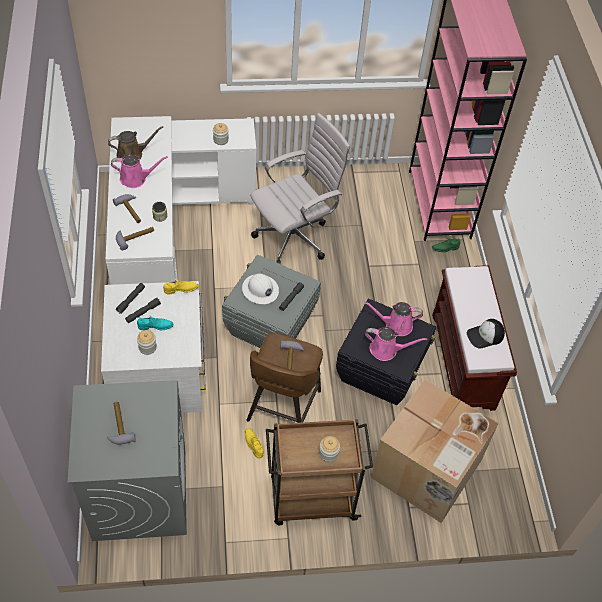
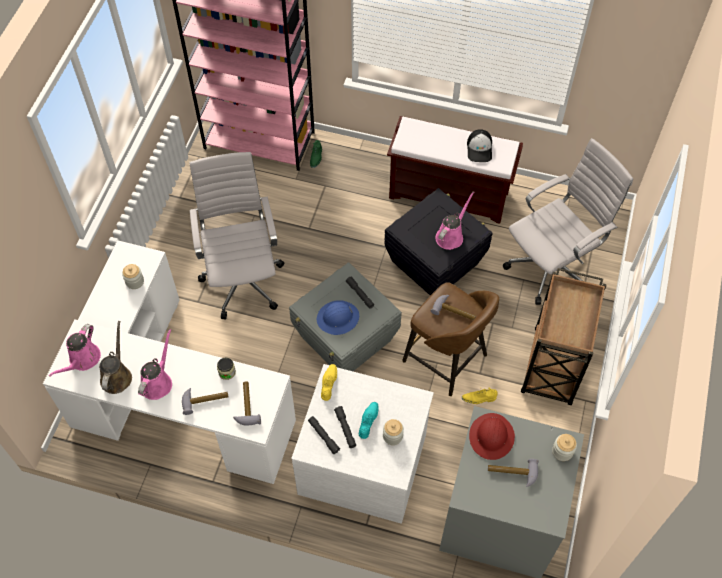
camera: 65 degrees left, 5 degrees up
white hard hat [242,274,279,304] -> blue hard hat [317,300,359,335]
jar [319,436,340,462] -> jar moved to [552,434,577,461]
pink watering can [364,302,423,336] -> pink watering can moved to [49,324,101,377]
cardboard box [371,379,499,523] -> white office chair [503,138,633,305]
none -> red hard hat [469,413,515,460]

